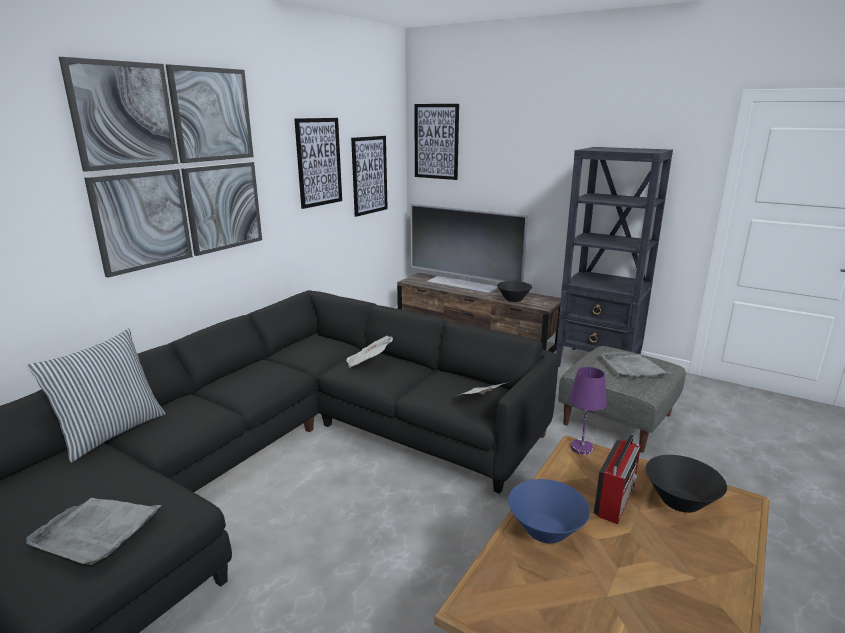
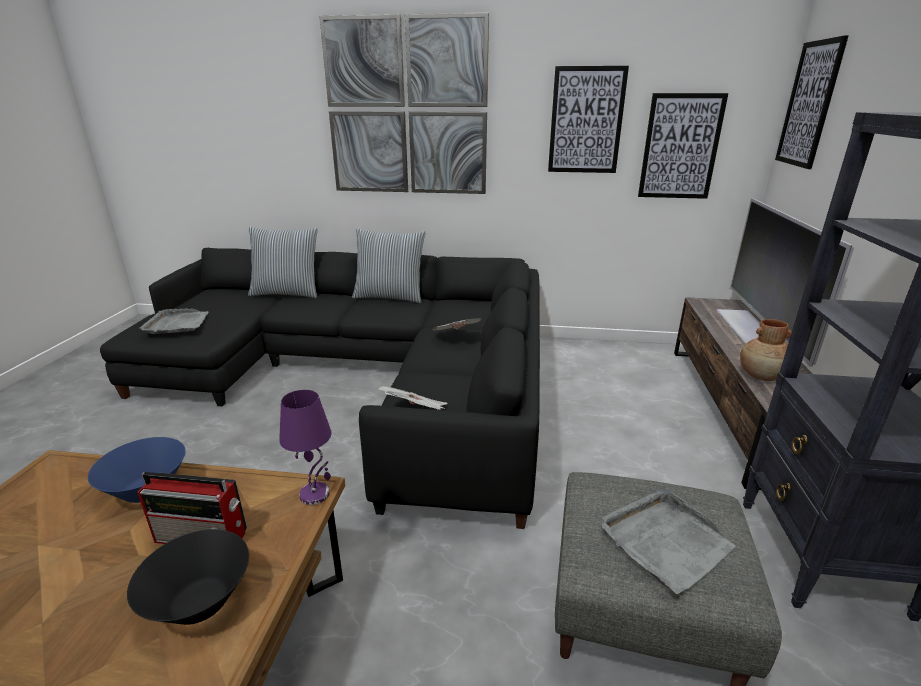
camera: 65 degrees right, 5 degrees up
black bowl [497,281,532,302] -> brown vase [740,319,792,381]
none -> pillow [352,229,426,303]

